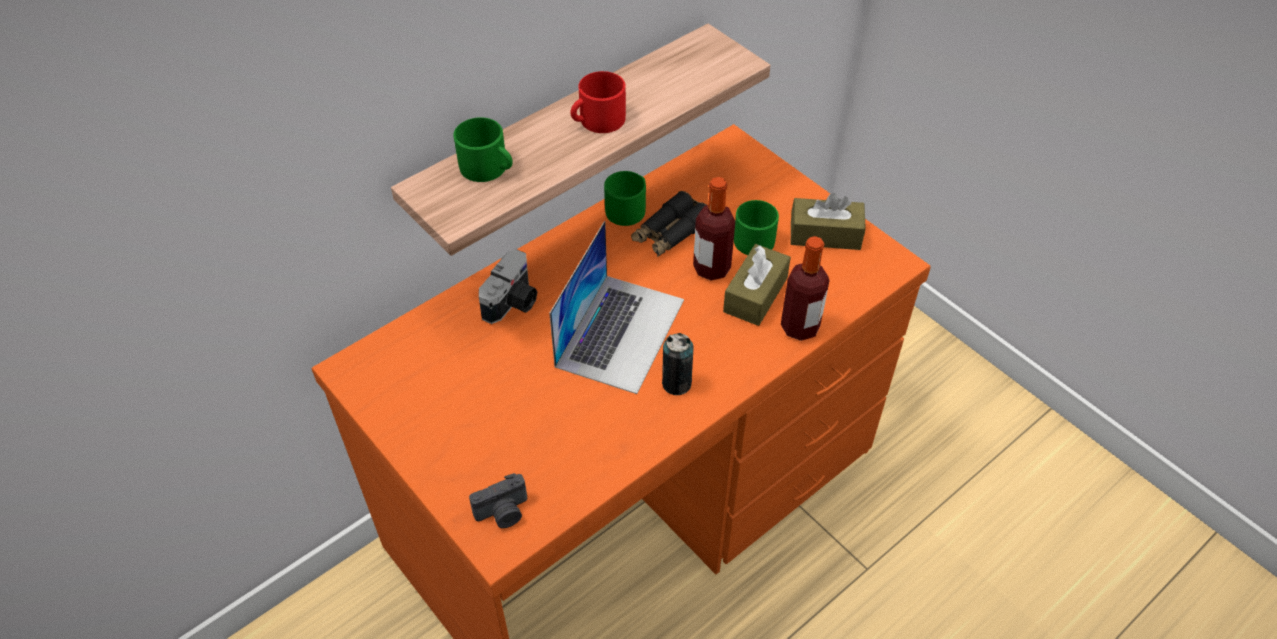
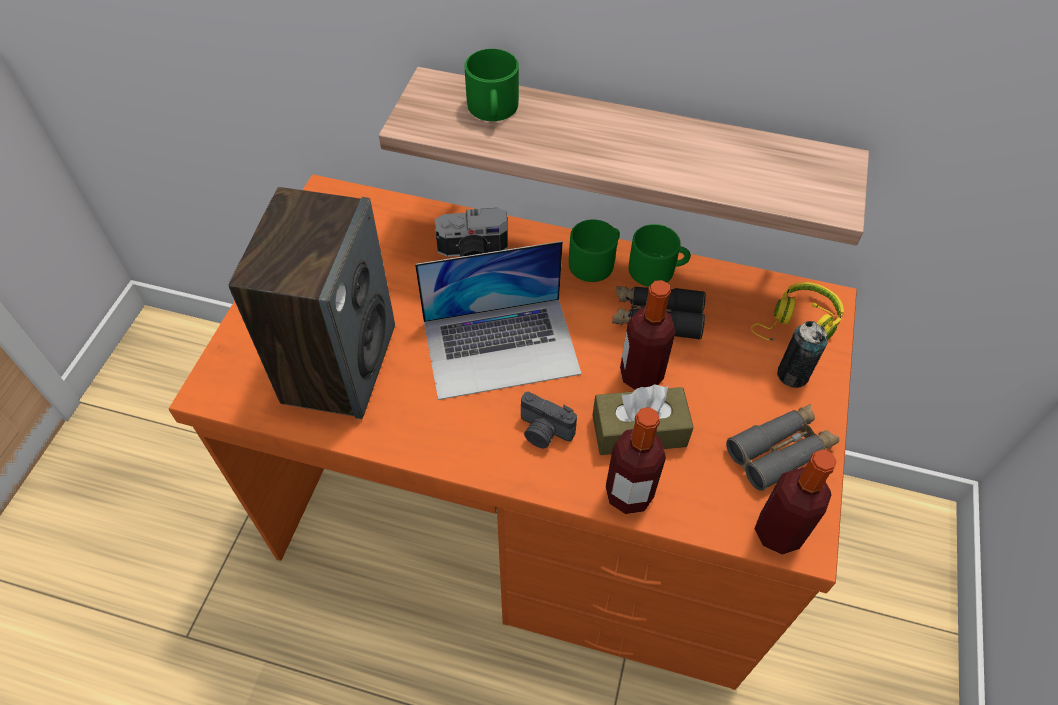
camera: 55 degrees right, 5 degrees up
camera [469,473,527,528] -> camera moved to [521,392,577,448]
red mug [570,71,626,133] -> none
can [662,333,694,395] -> can moved to [777,321,828,388]
green mug [734,200,779,255] -> green mug moved to [569,220,620,282]
brown tissue box [791,193,866,250] -> grey binoculars [726,404,839,491]
none -> speaker [228,187,395,419]
none -> yellow headphones [751,282,844,340]
none -> bottle [754,449,837,555]

